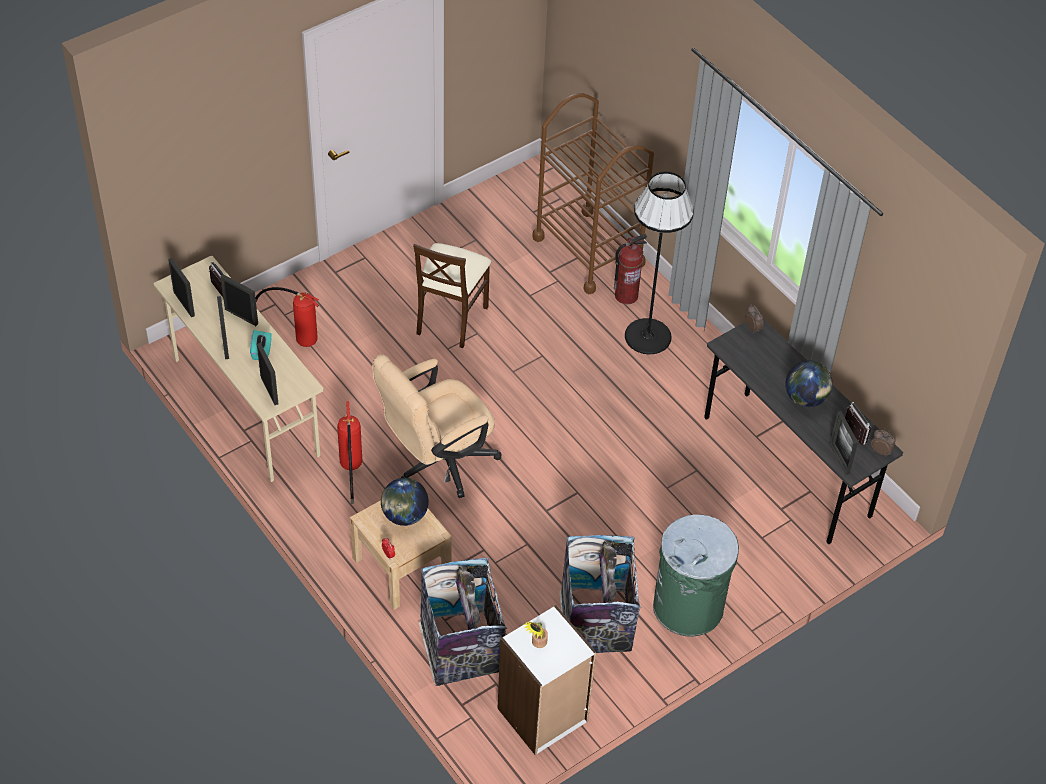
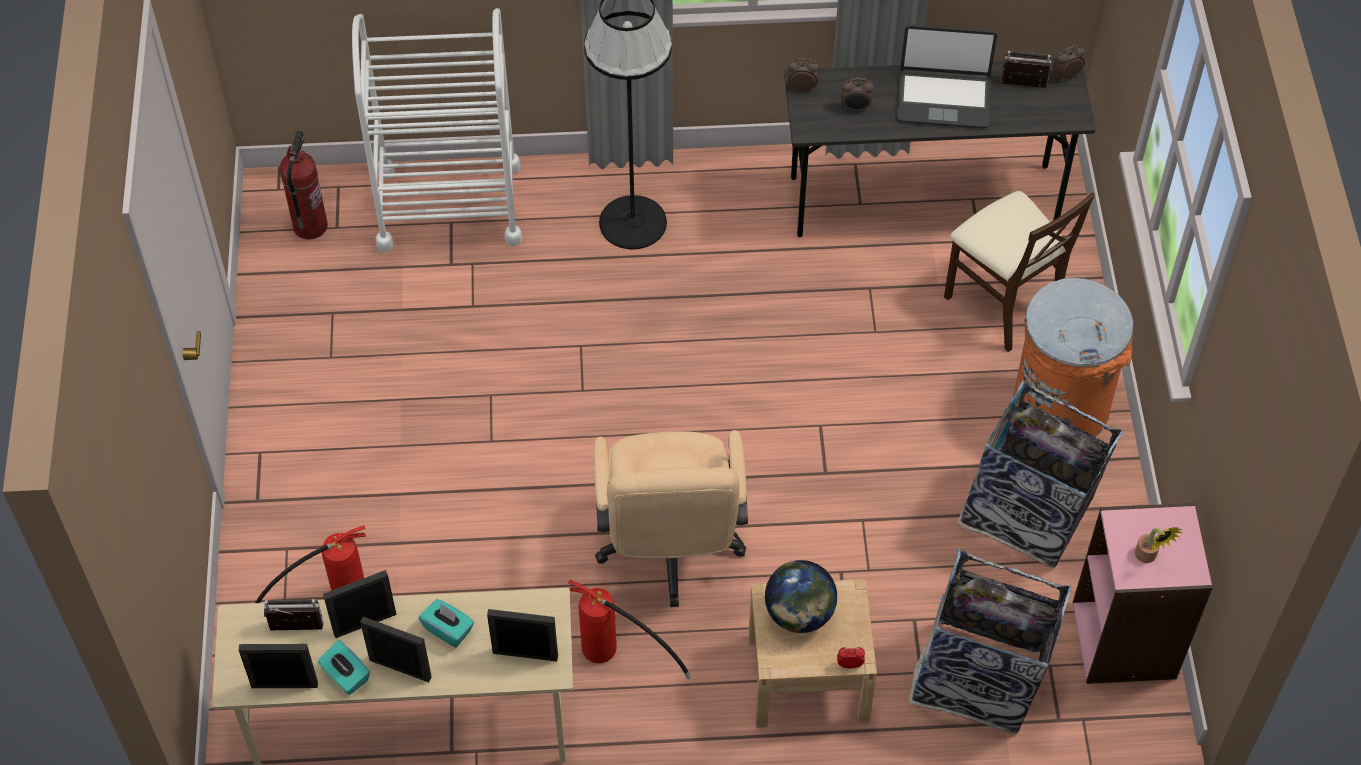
camera: 55 degrees left, 5 degrees up
beige chair [413,243,491,348] -> beige chair moved to [944,191,1095,352]
white bookcase [497,605,596,755] -> pink bookcase [1073,503,1213,684]
brown cart [532,93,654,294] -> white cart [352,8,522,252]
fire extinguisher [614,234,647,304] -> fire extinguisher moved to [280,130,328,240]
green trash can [653,514,739,637] -> orange trash can [1013,278,1133,437]
globe [785,361,833,407] -> laptop [897,25,997,128]
picture frame [829,411,858,475] -> none
none -> turquoise tissue box [318,640,370,695]
none -> alarm clock [841,78,873,111]

